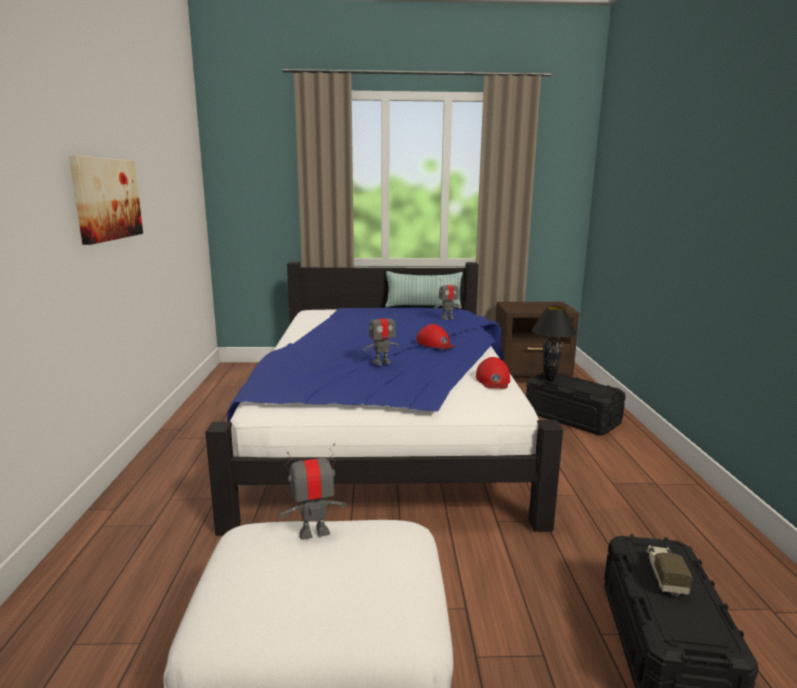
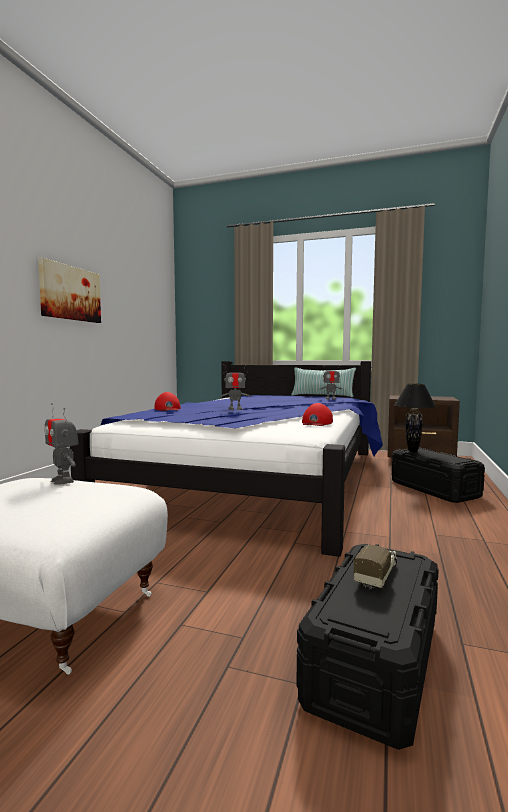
camera: 20 degrees right, 10 degrees down
toy robot [278,443,348,540] -> toy robot turned 135 degrees counterclockwise [44,403,79,485]
red cap [416,324,455,349] -> red cap moved to [154,392,181,411]

